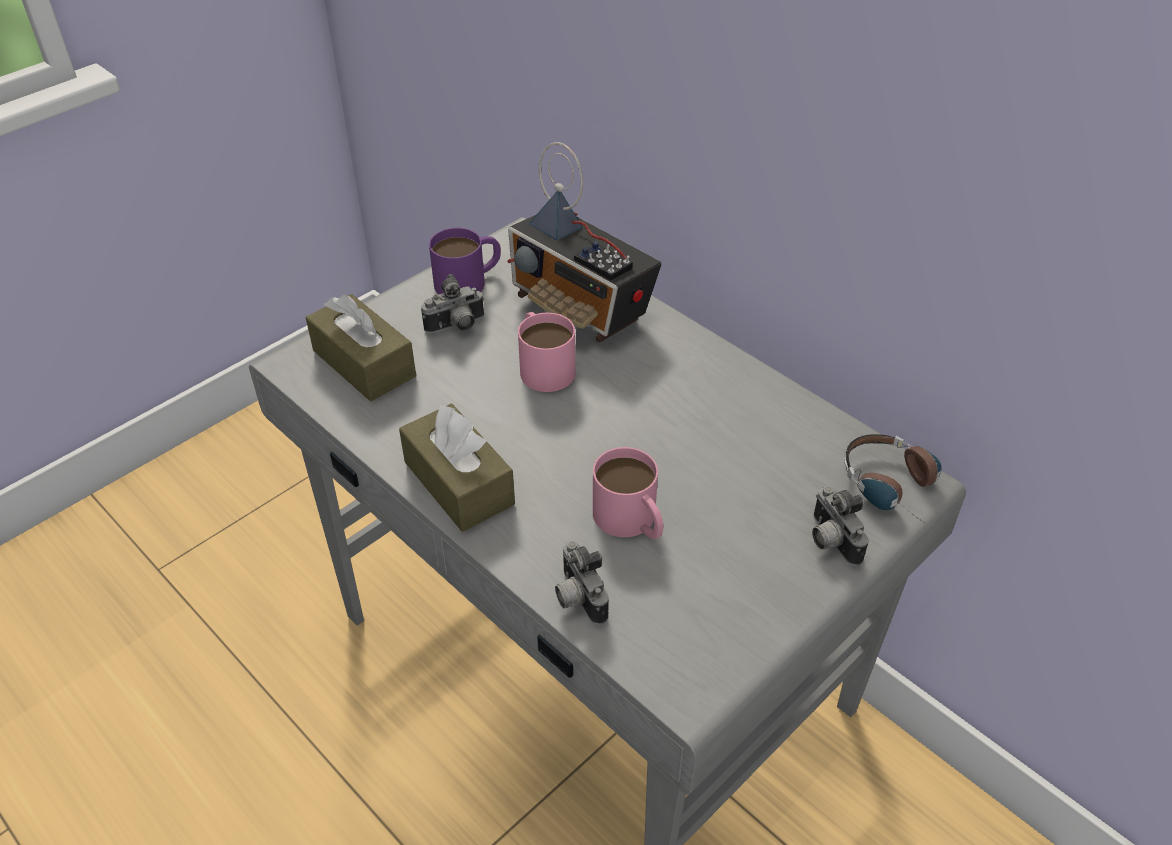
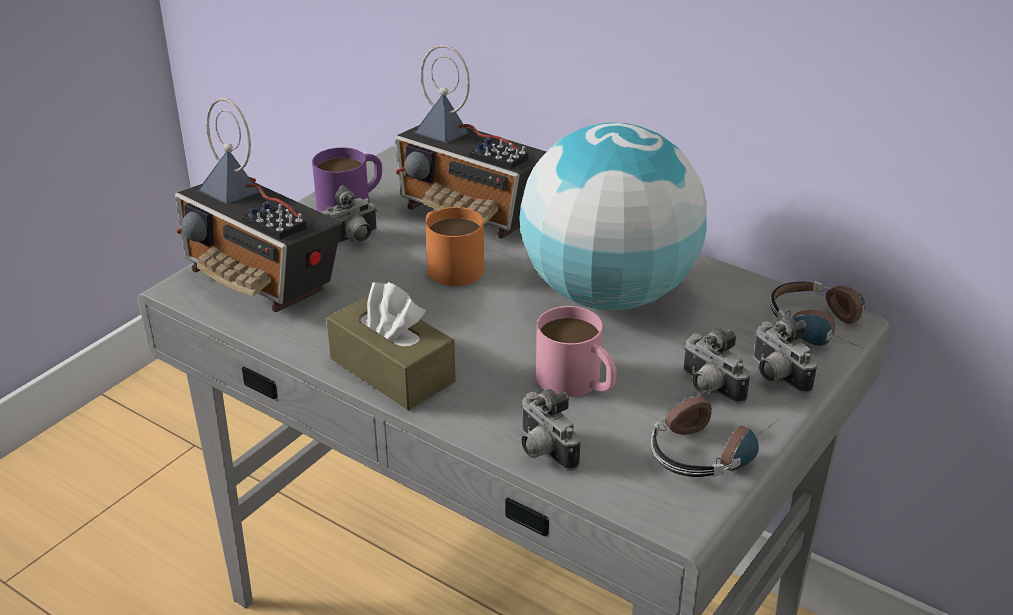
camera: 10 degrees left, 10 degrees down
brown tissue box [306,294,416,402] -> radio [175,98,342,312]
pink mug [518,312,575,392] -> orange mug [426,207,484,286]
none -> globe [519,122,707,311]
none -> headphones [651,395,782,477]
none -> camera [683,328,750,403]

